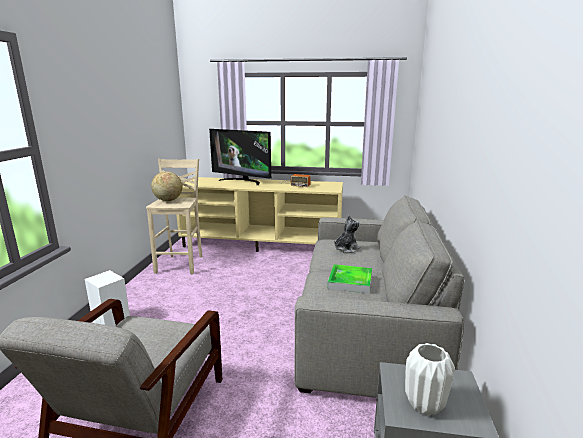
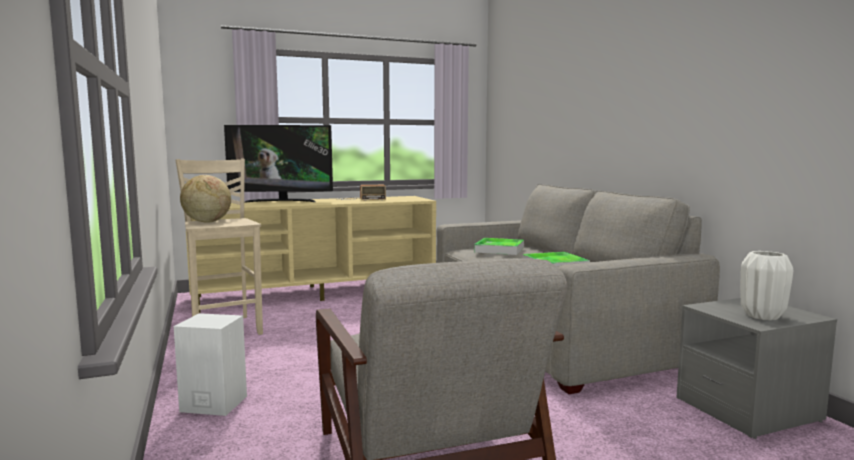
camera: 30 degrees left, 10 degrees down
plush toy [334,215,360,253] -> tray [474,238,524,255]

